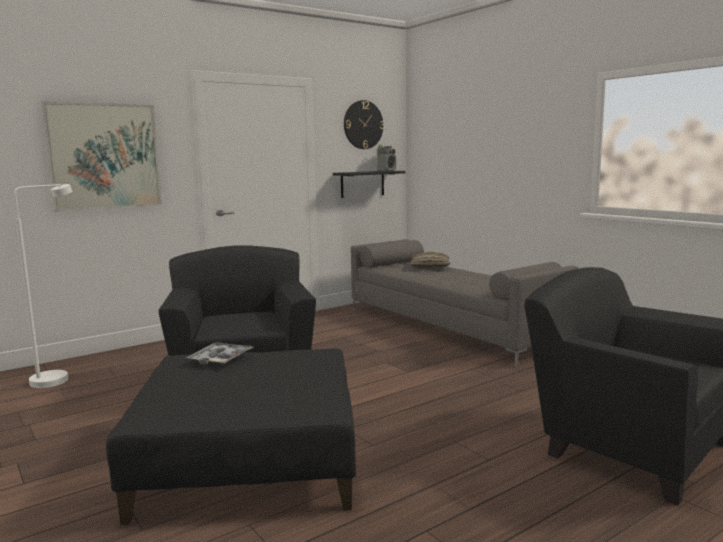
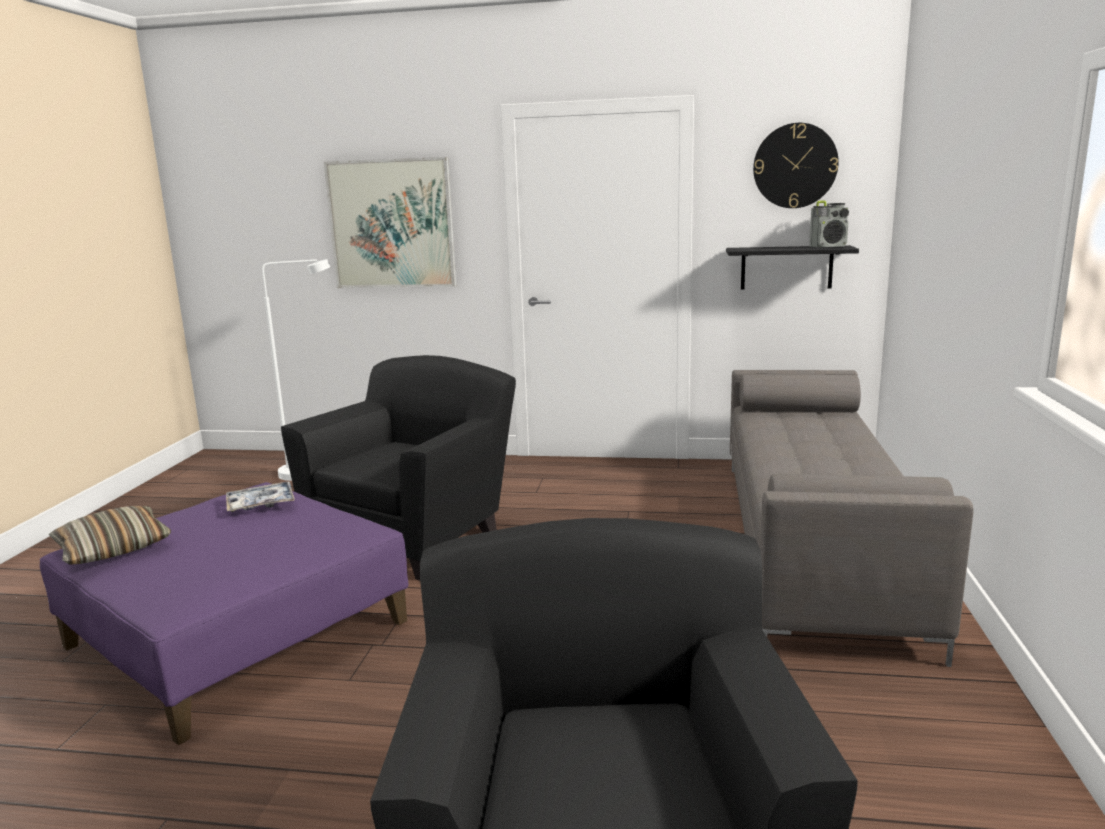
camera: 45 degrees right, 5 degrees up
black ottoman [106,349,356,525] -> purple ottoman [40,482,409,745]
pillow [409,252,450,269] -> pillow moved to [49,506,171,565]

